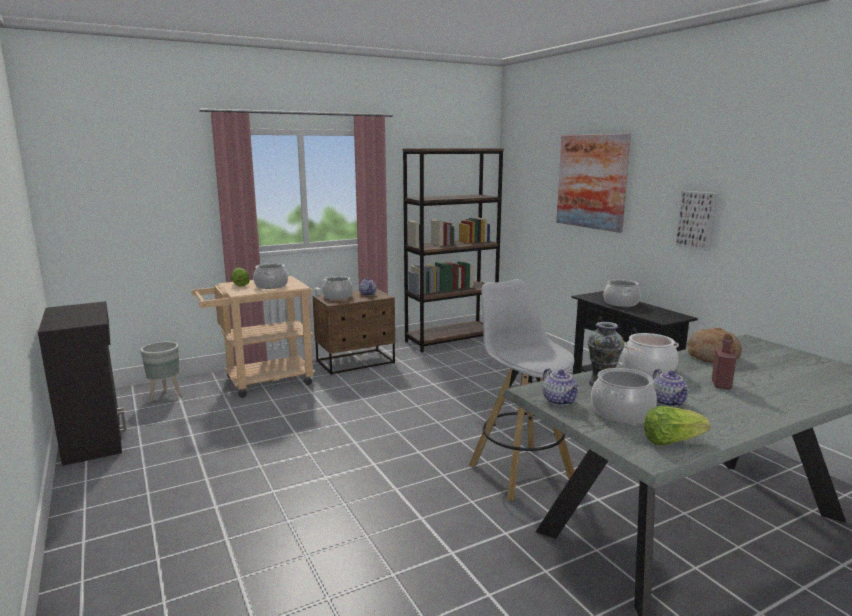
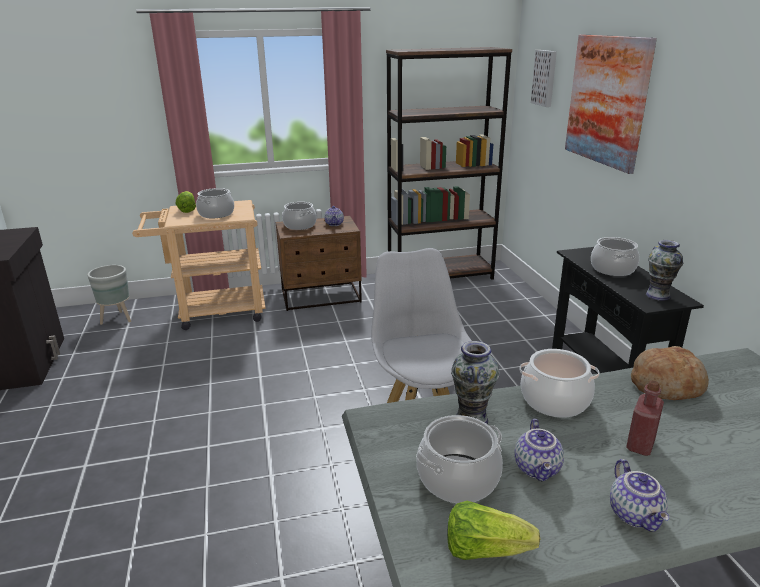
camera: 15 degrees right, 10 degrees up
teapot [543,368,579,406] -> teapot moved to [610,459,669,532]
picture [675,191,718,251] -> picture moved to [530,50,557,107]
none -> vase [646,240,683,301]

